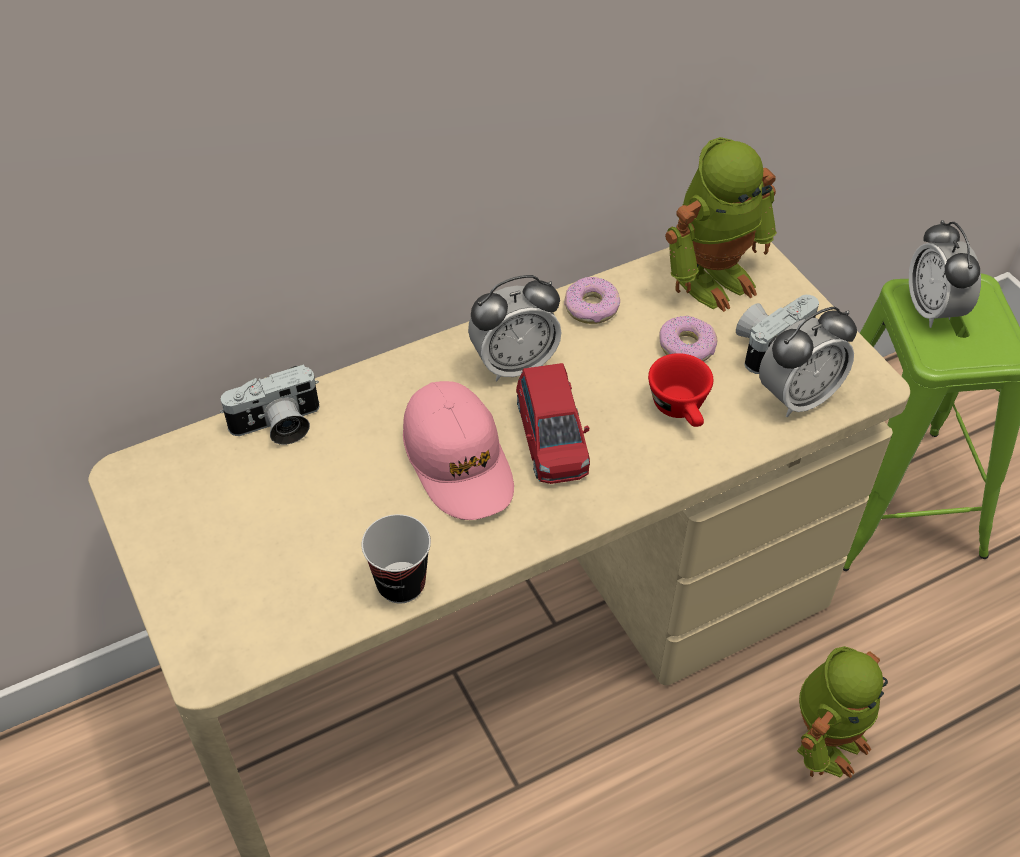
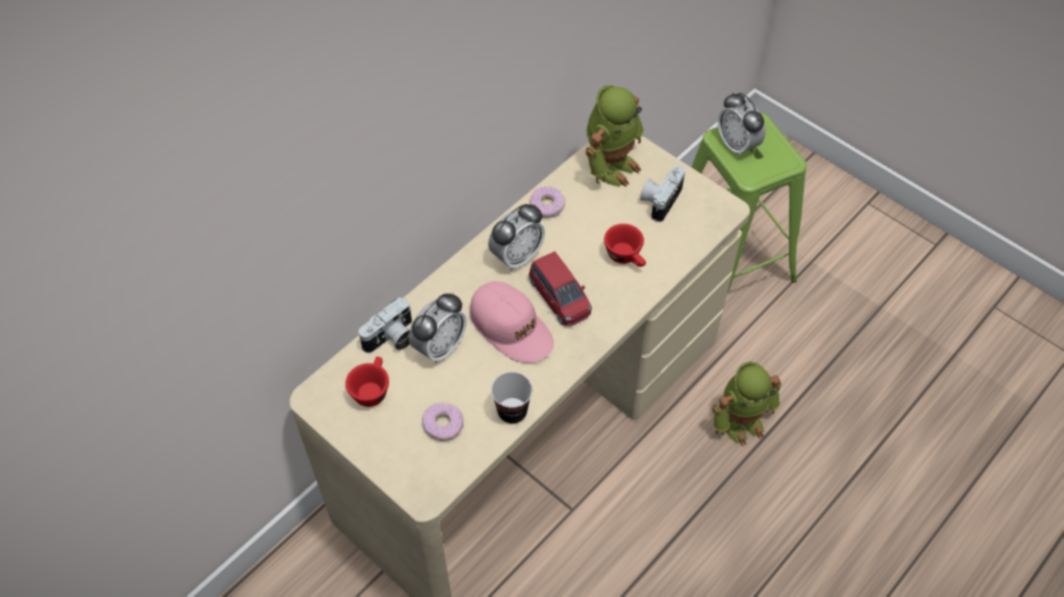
camera: 20 degrees left, 5 degrees up
donut [659,316,717,362] -> donut moved to [422,403,464,441]
alarm clock [759,306,857,417] -> alarm clock moved to [409,293,467,364]
toy robot [797,646,888,778] -> toy robot turned 45 degrees clockwise [712,361,781,446]
none -> red cup [346,357,389,407]

